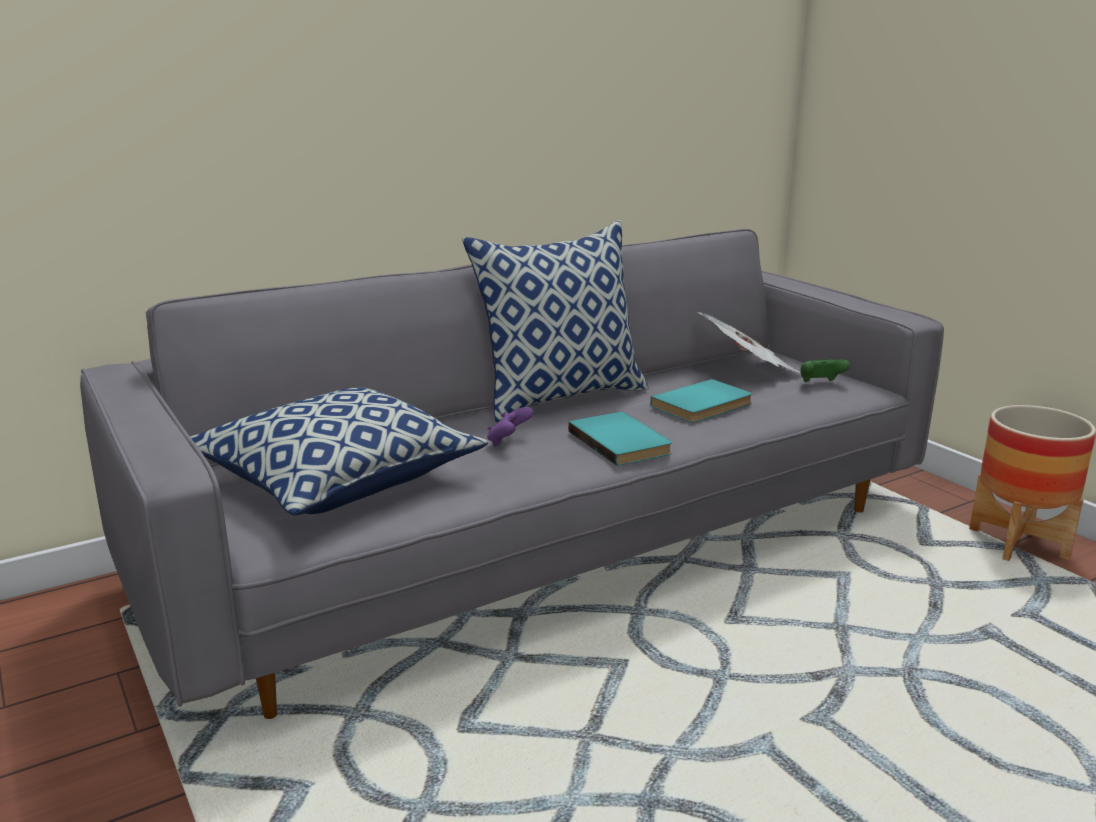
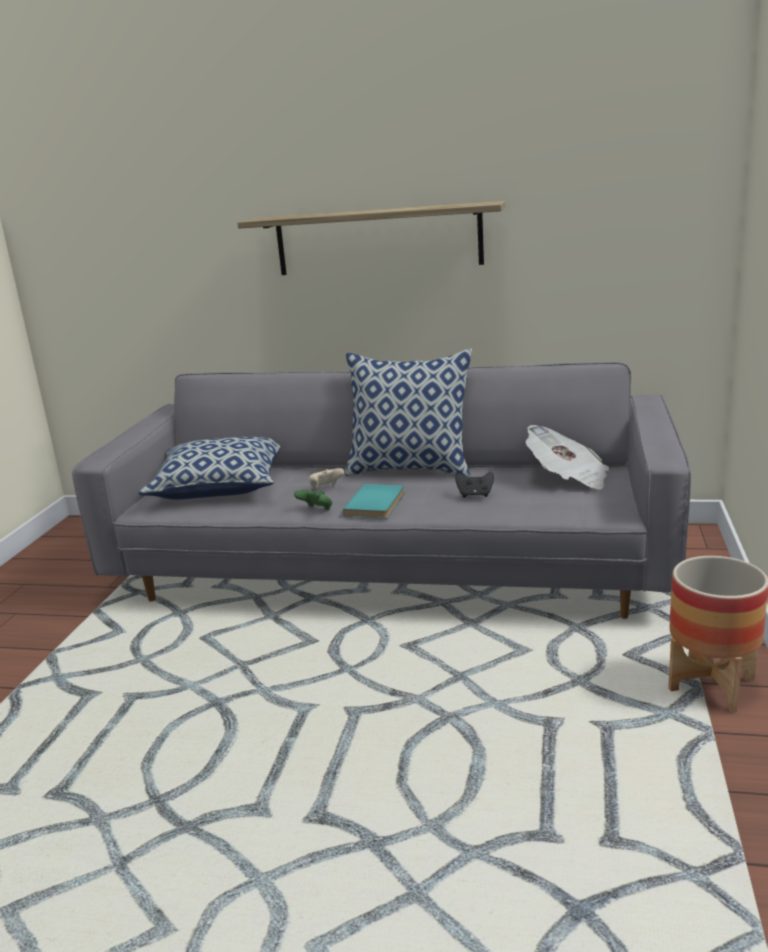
camera: 45 degrees right, 0 degrees up
purple game controller [487,407,534,446] -> beige game controller [309,468,344,489]
turquoise book [650,379,753,423] -> black game controller [455,472,494,498]
green game controller [801,358,850,382] -> green game controller moved to [294,490,333,510]
none -> shelf [237,201,505,275]

